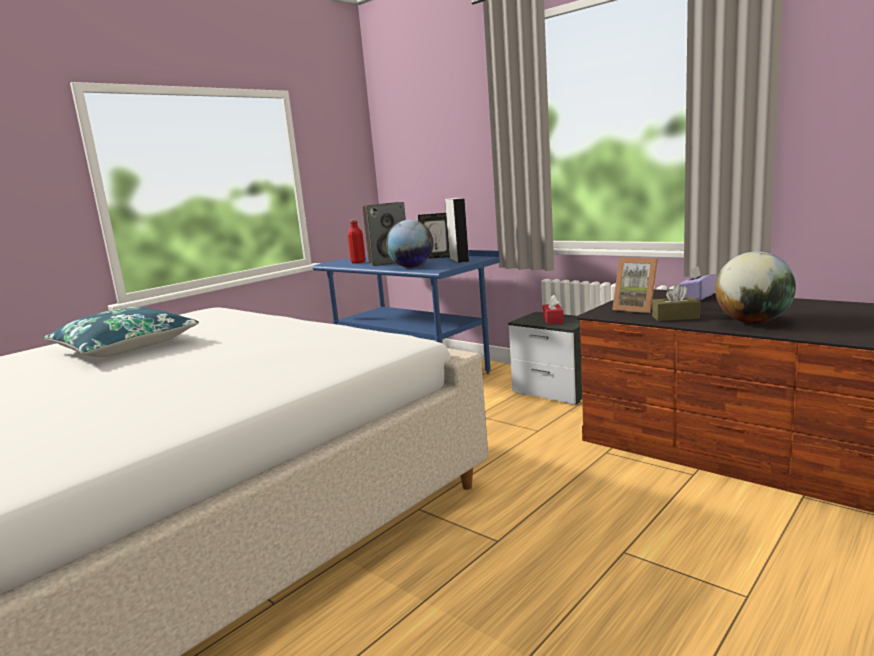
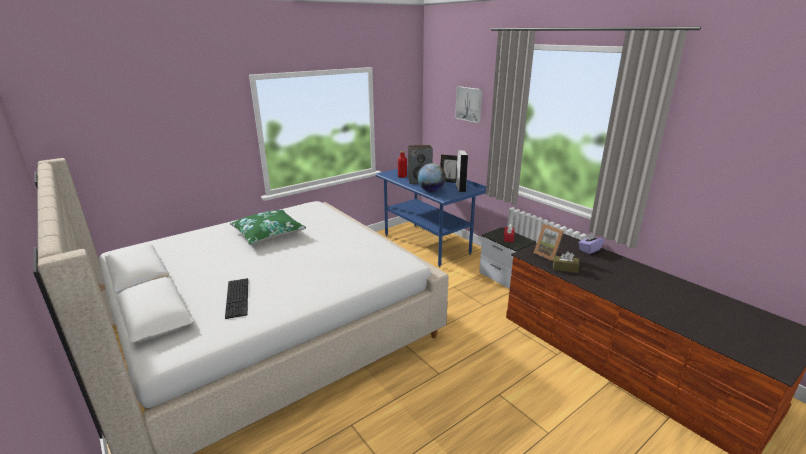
camera: 10 degrees right, 10 degrees up
blue pillow [43,307,199,357] -> green pillow [230,210,306,245]
globe [715,251,796,324] -> none
none -> keyboard [225,278,248,319]
none -> picture [455,86,483,123]

